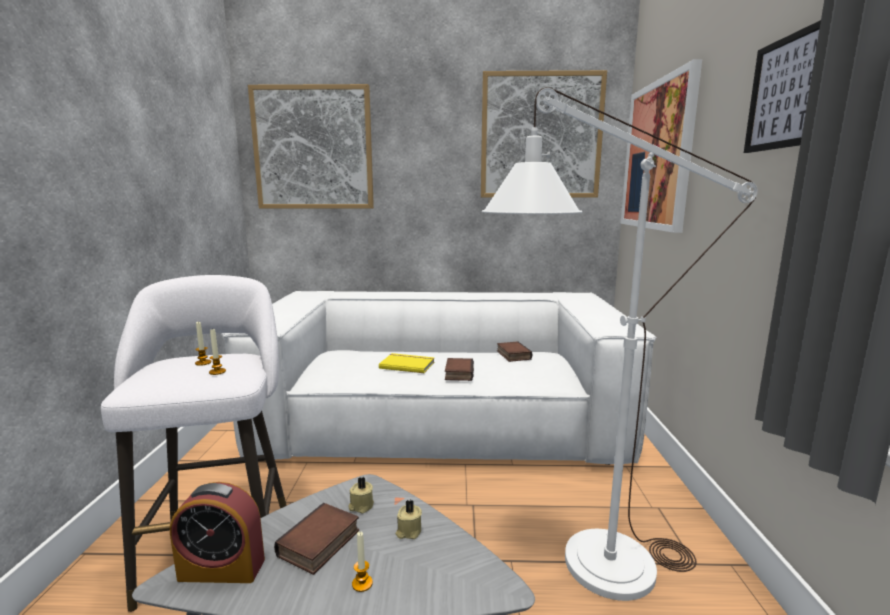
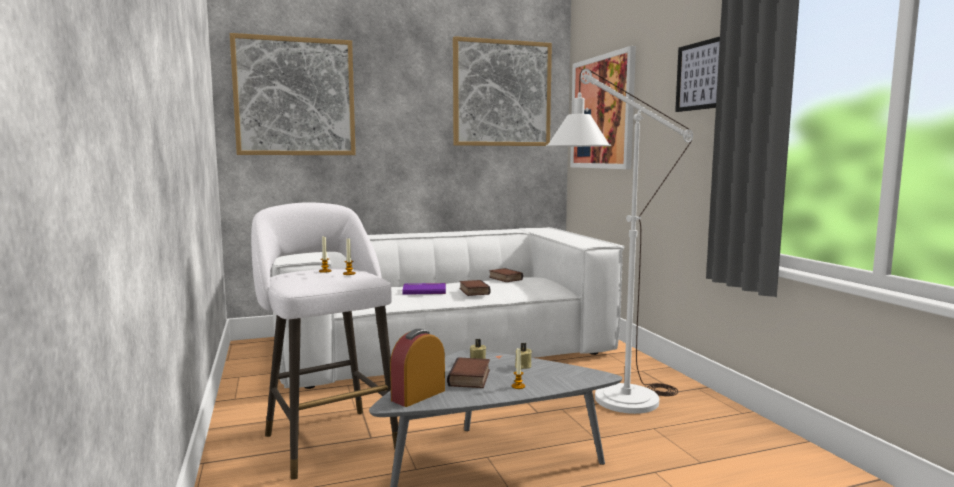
camera: 20 degrees left, 5 degrees down
alarm clock [170,482,265,583] -> alarm clock turned 150 degrees clockwise [390,329,445,407]
yellow book [379,353,435,373] -> purple book [402,283,446,295]

